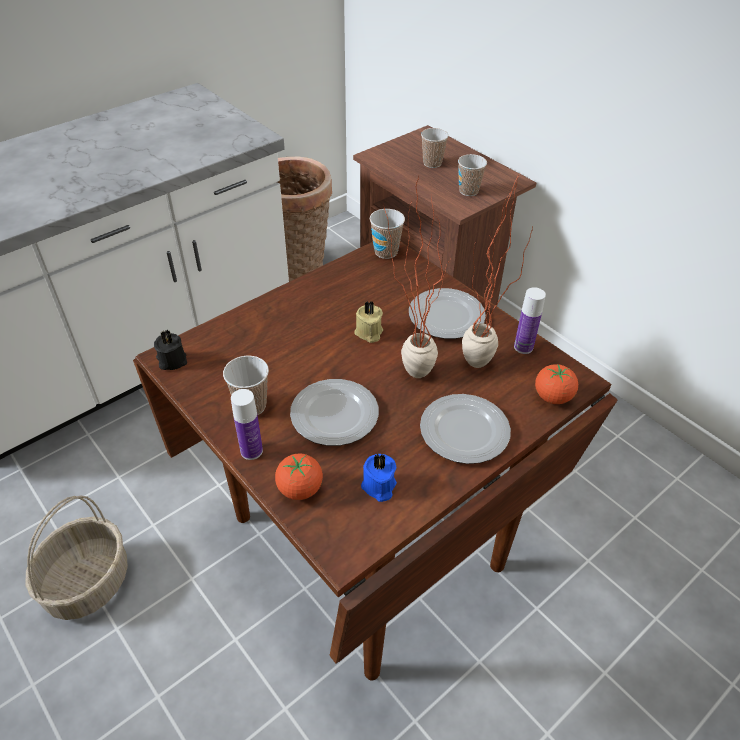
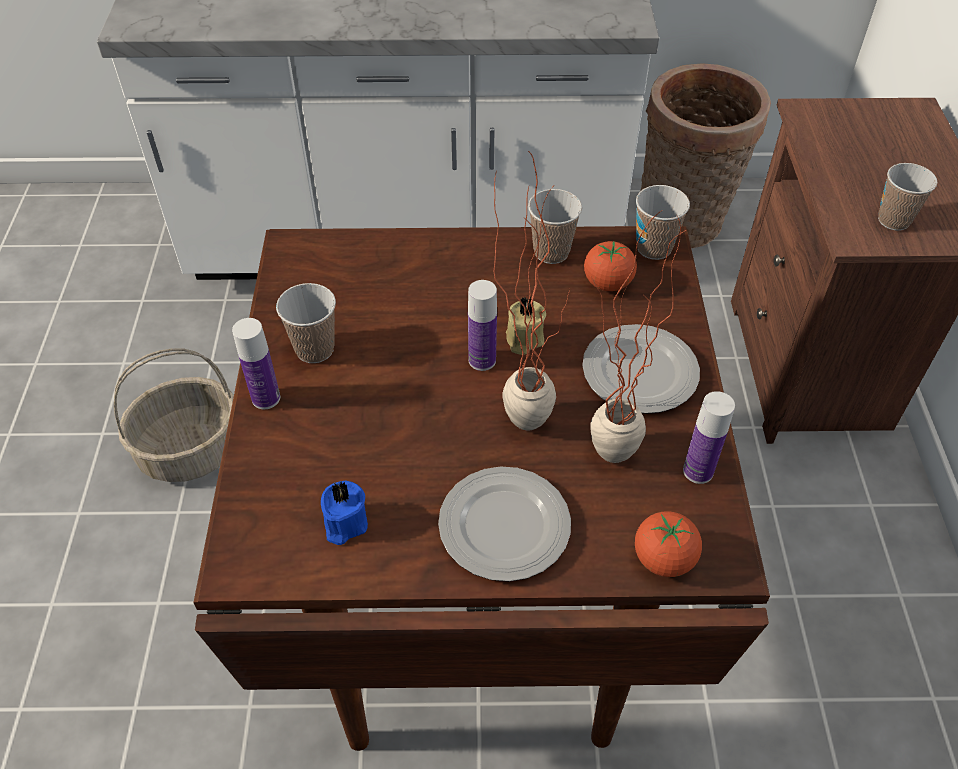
camera: 40 degrees right, 5 degrees up
black candle [154,330,187,370] -> none
tomato [275,454,323,500] -> tomato moved to [584,241,637,291]
plate [290,379,379,446] -> none
cup [421,128,449,168] -> cup moved to [528,189,582,264]
none -> bottle [468,280,497,371]

